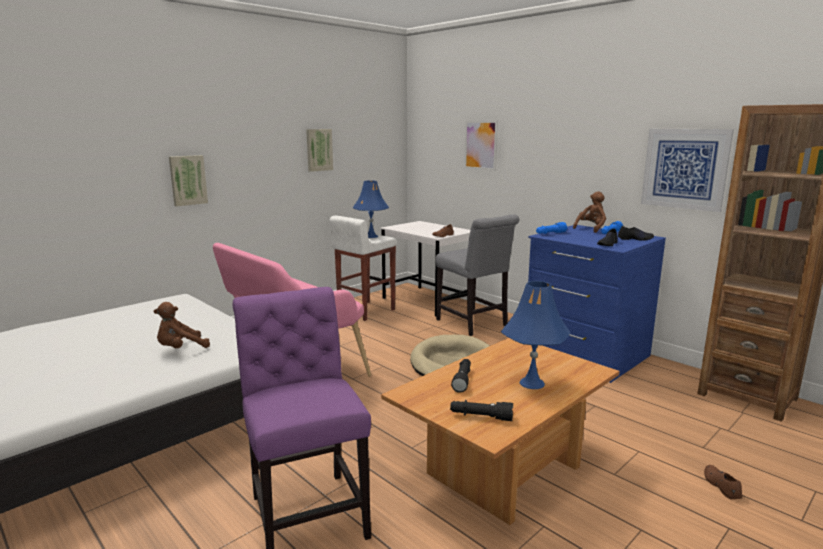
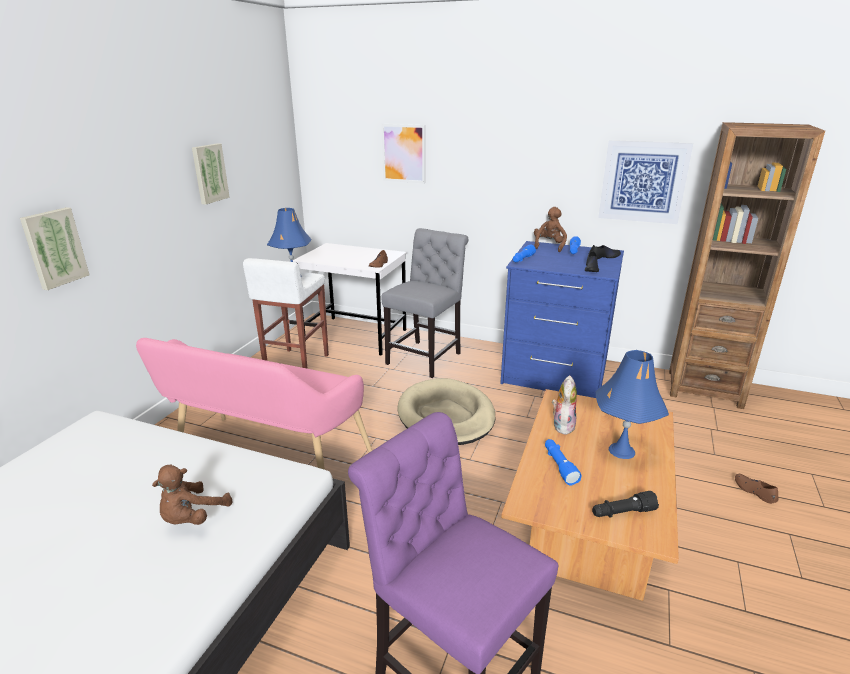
camera: 25 degrees left, 10 degrees up
grey chair [436,215,519,336] -> grey chair turned 90 degrees counterclockwise [381,228,468,378]
black flashlight [451,359,471,393] -> blue flashlight [545,439,581,485]
none -> plush toy [552,375,577,435]

